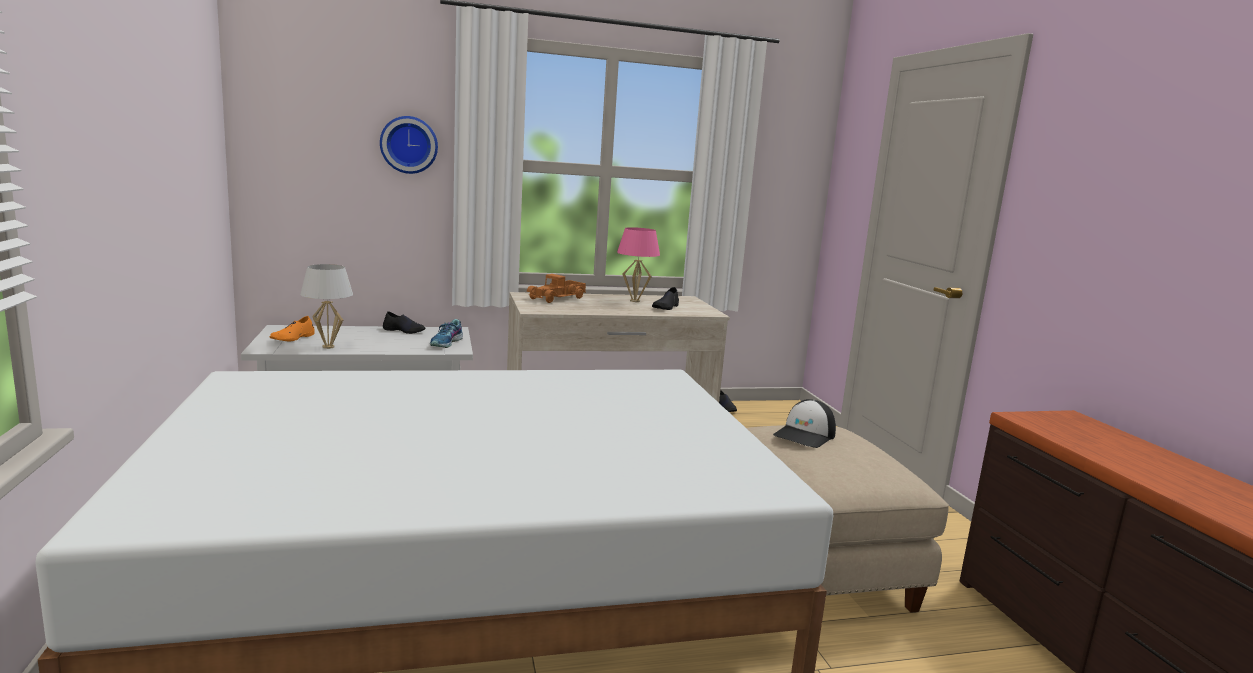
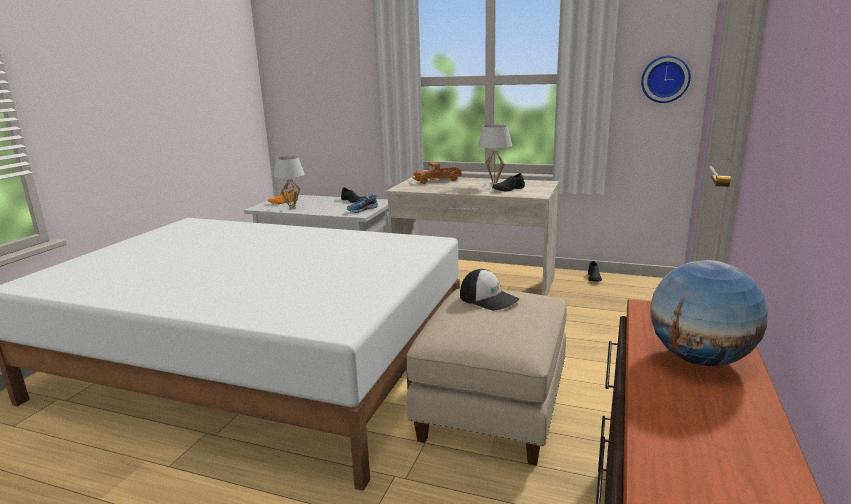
camera: 35 degrees right, 5 degrees up
wall clock [380,116,438,174] -> wall clock moved to [641,56,691,103]
pink table lamp [617,227,660,302] -> white table lamp [478,125,512,185]
cap [773,399,836,448] -> cap turned 120 degrees counterclockwise [460,269,519,311]
none -> globe [650,260,768,366]

